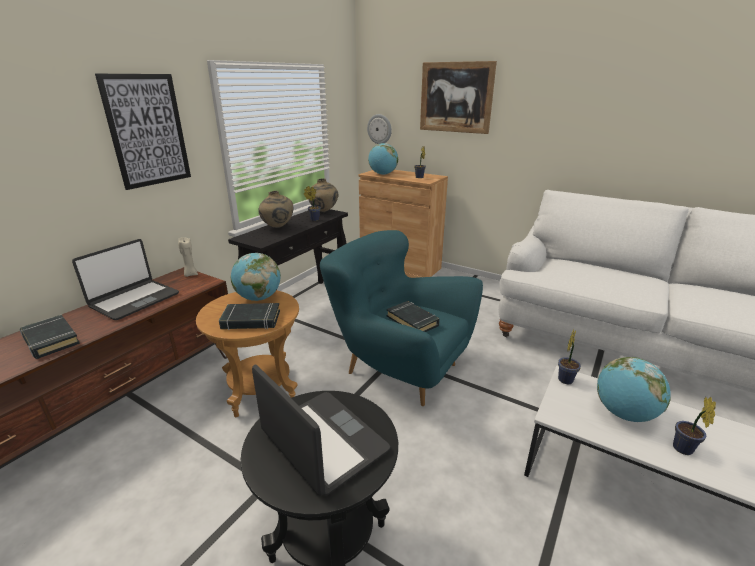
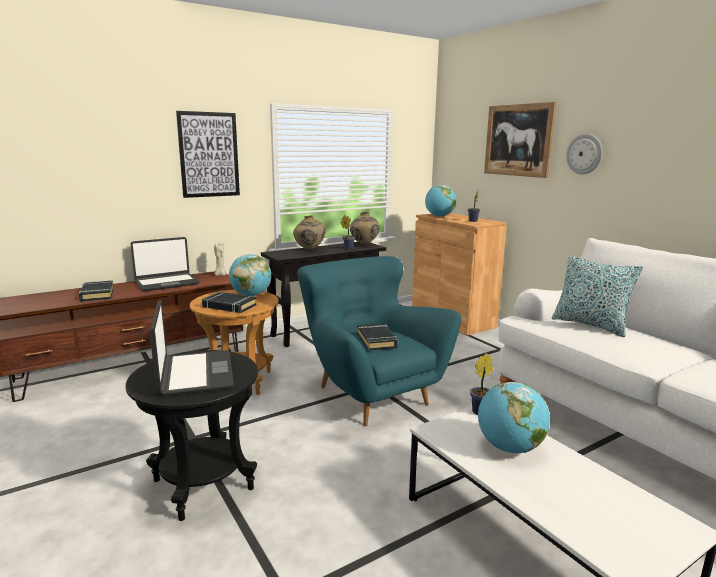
camera: 25 degrees right, 10 degrees down
wall clock [367,114,392,144] -> wall clock moved to [566,134,602,175]
potted plant [673,397,716,455] -> none
none -> pillow [552,256,643,337]

